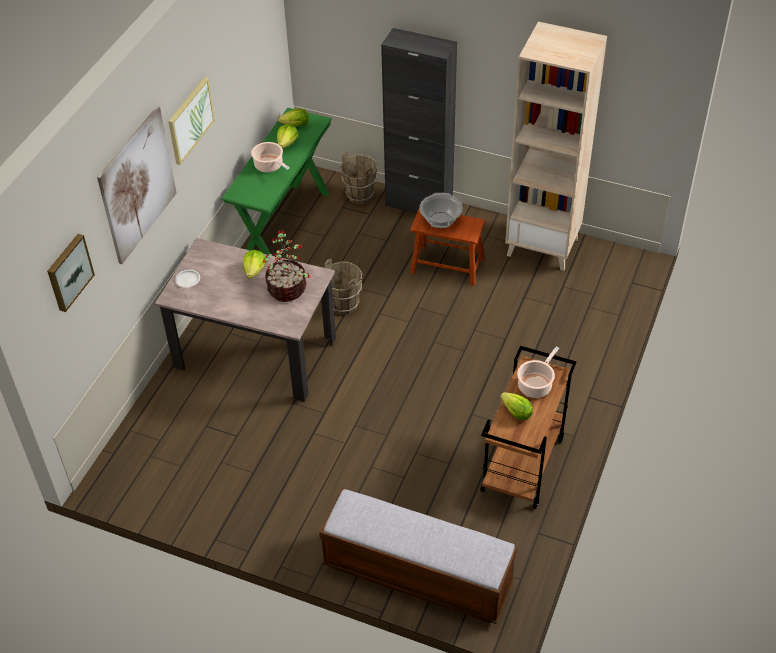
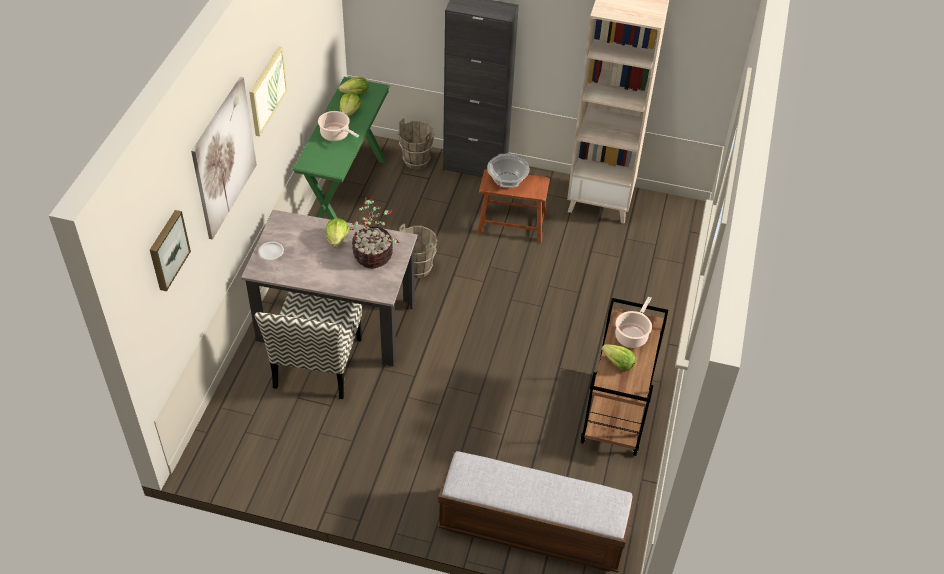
camera: 10 degrees left, 0 degrees up
none -> chair [255,291,362,399]

